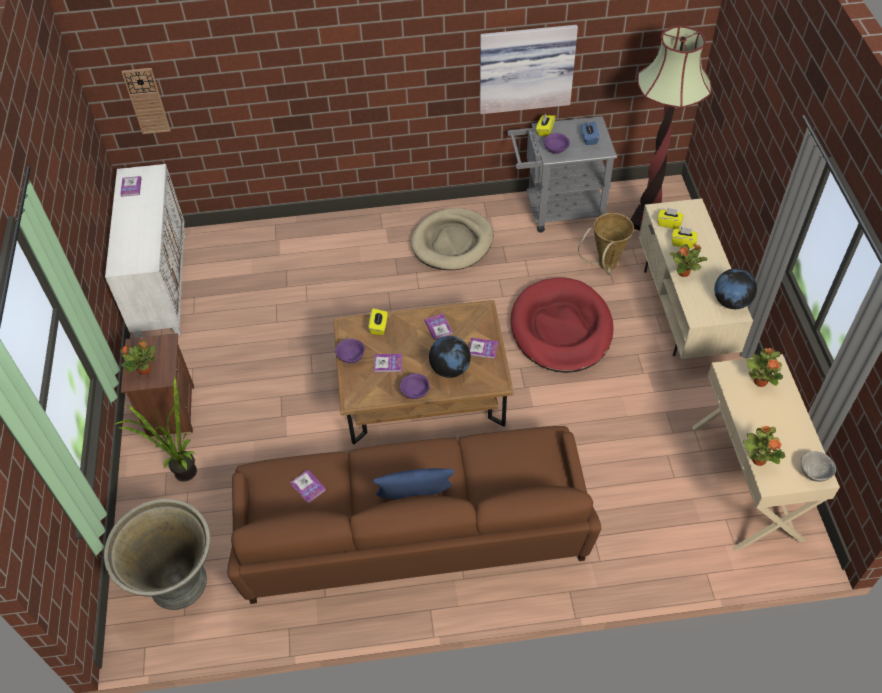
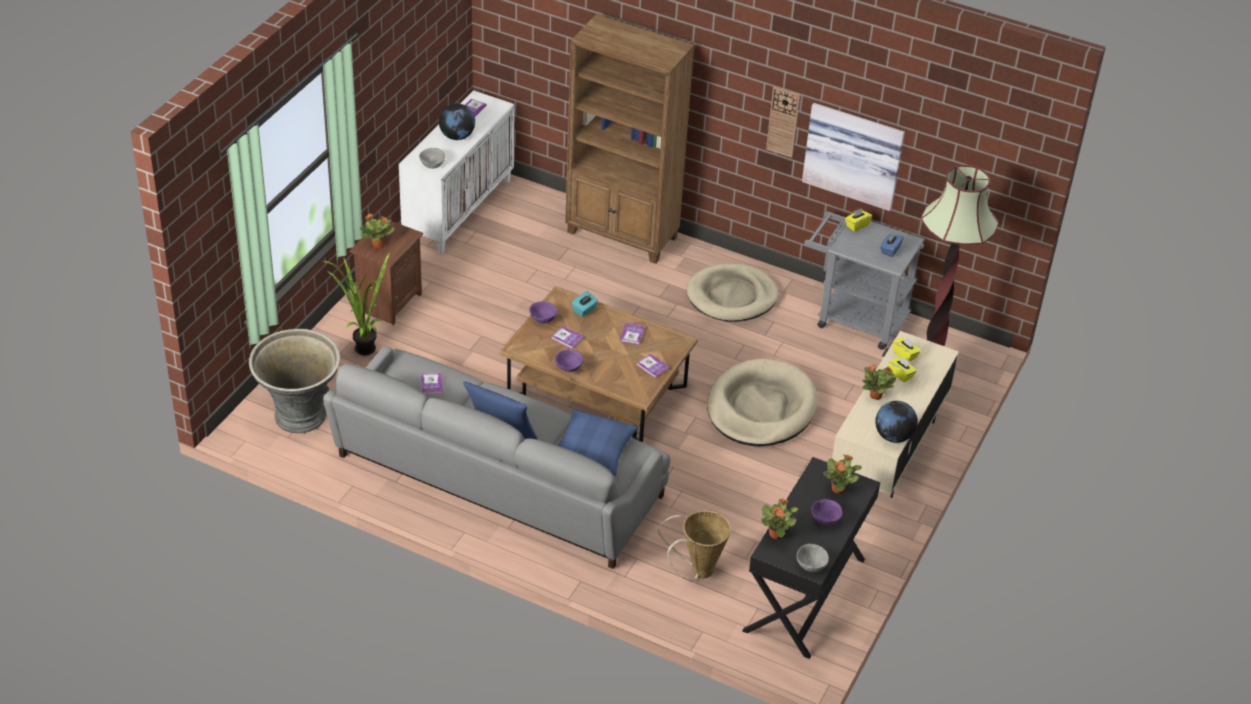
camera: 30 degrees right, 10 degrees down
wall clock [122,68,171,134] -> wall clock moved to [766,86,800,158]
brown sofa [228,426,601,604] -> grey sofa [323,346,670,569]
yellow tissue box [368,309,388,335] -> turquoise tissue box [571,291,598,317]
globe [429,336,471,378] -> globe moved to [439,103,475,140]
red dog bed [510,277,613,373] -> beige dog bed [707,358,818,446]
purple bowl [544,133,570,154] -> purple bowl moved to [811,499,843,525]
basket [578,213,634,275] -> basket moved to [658,510,731,581]
beige console table [692,354,840,551] -> black console table [742,457,880,659]
none -> grey bowl [419,148,445,169]
none -> blue pillow [557,409,639,475]
none -> brown bookcase [565,14,694,264]

